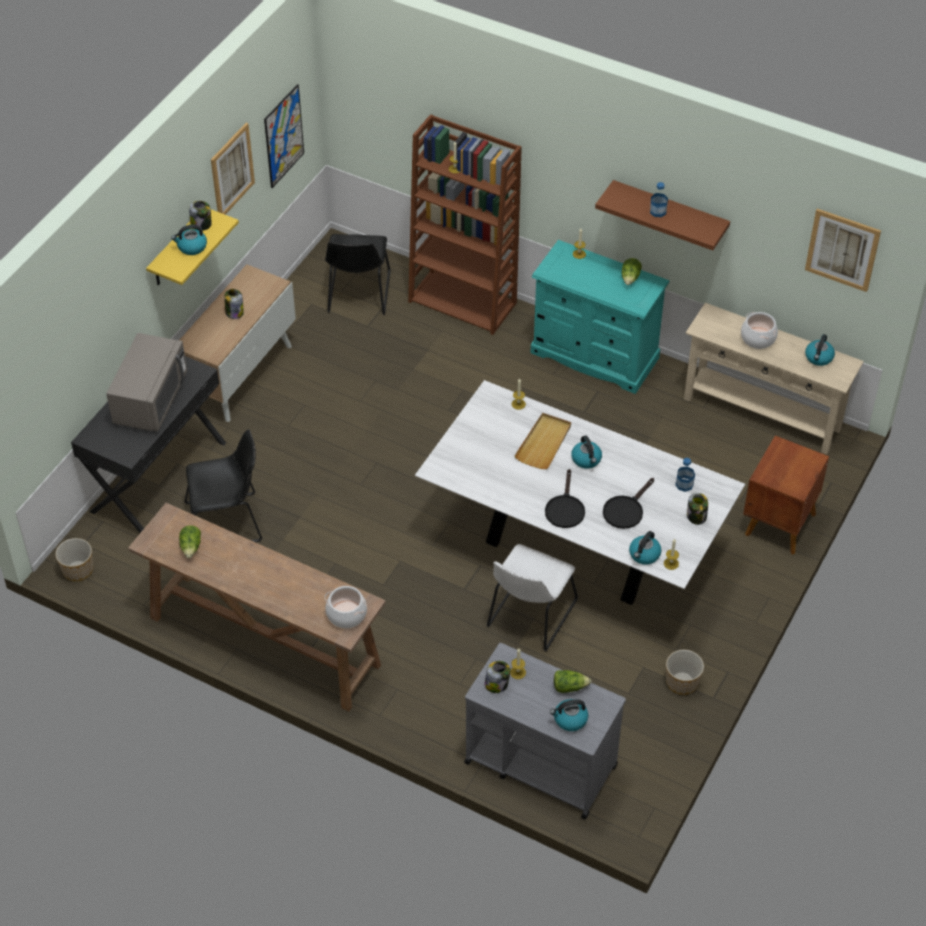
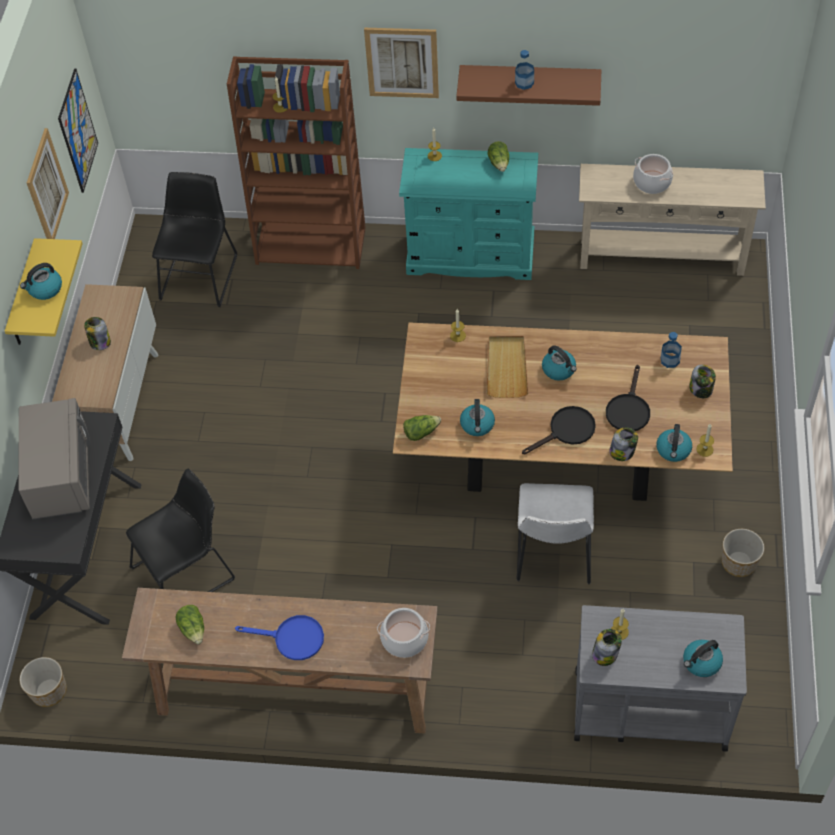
camera: 20 degrees left, 5 degrees up
jar [189,201,212,231] -> jar moved to [609,428,638,461]
black chair [325,234,390,315] -> black chair turned 150 degrees counterclockwise [152,172,237,307]
white dining table [415,380,745,605] -> brown dining table [393,322,733,501]
black frying pan [545,469,585,528] -> black frying pan turned 105 degrees counterclockwise [522,406,596,454]
lettuce [554,670,591,693] -> lettuce moved to [403,415,441,441]
brown nightstand [743,436,829,555] -> none
picture [805,209,881,292] -> picture moved to [364,28,439,98]
kettle [805,334,835,366] -> kettle moved to [460,399,495,436]
none -> blue frying pan [235,615,324,660]

